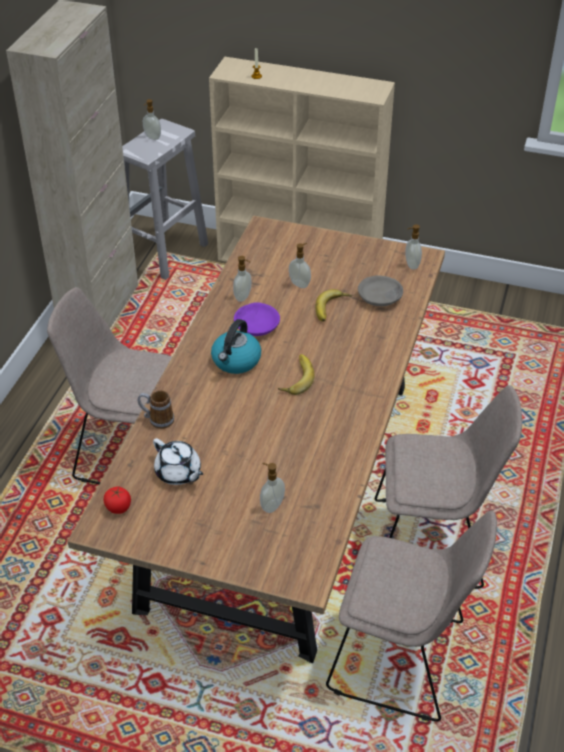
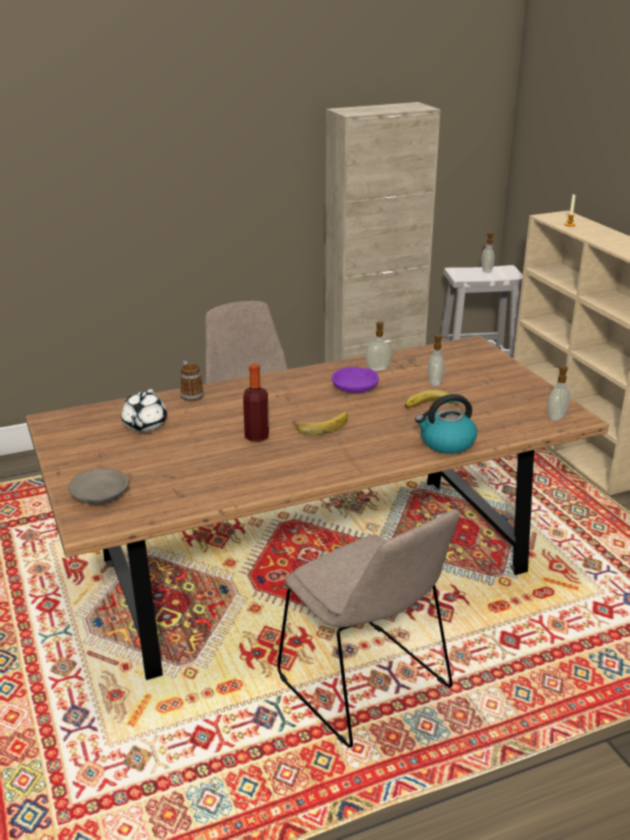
camera: 50 degrees right, 15 degrees down
tomato [103,487,131,514] -> none
kettle [211,319,261,374] -> kettle moved to [415,394,477,454]
soap dispenser [260,463,285,513] -> none
beige chair [326,511,497,722] -> none
grey bowl [358,275,403,306] -> grey bowl moved to [68,468,128,505]
none -> bottle [243,363,269,442]

